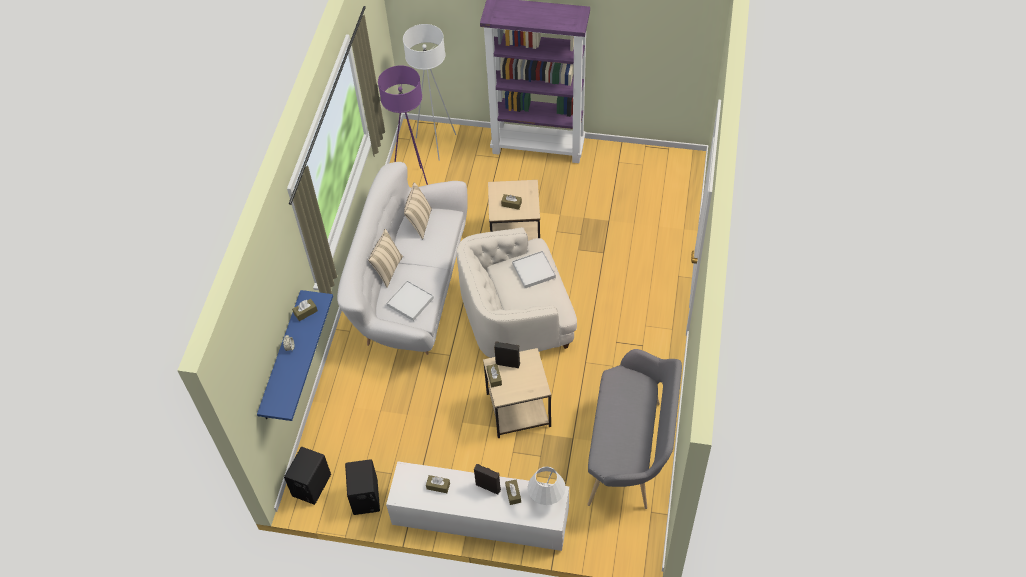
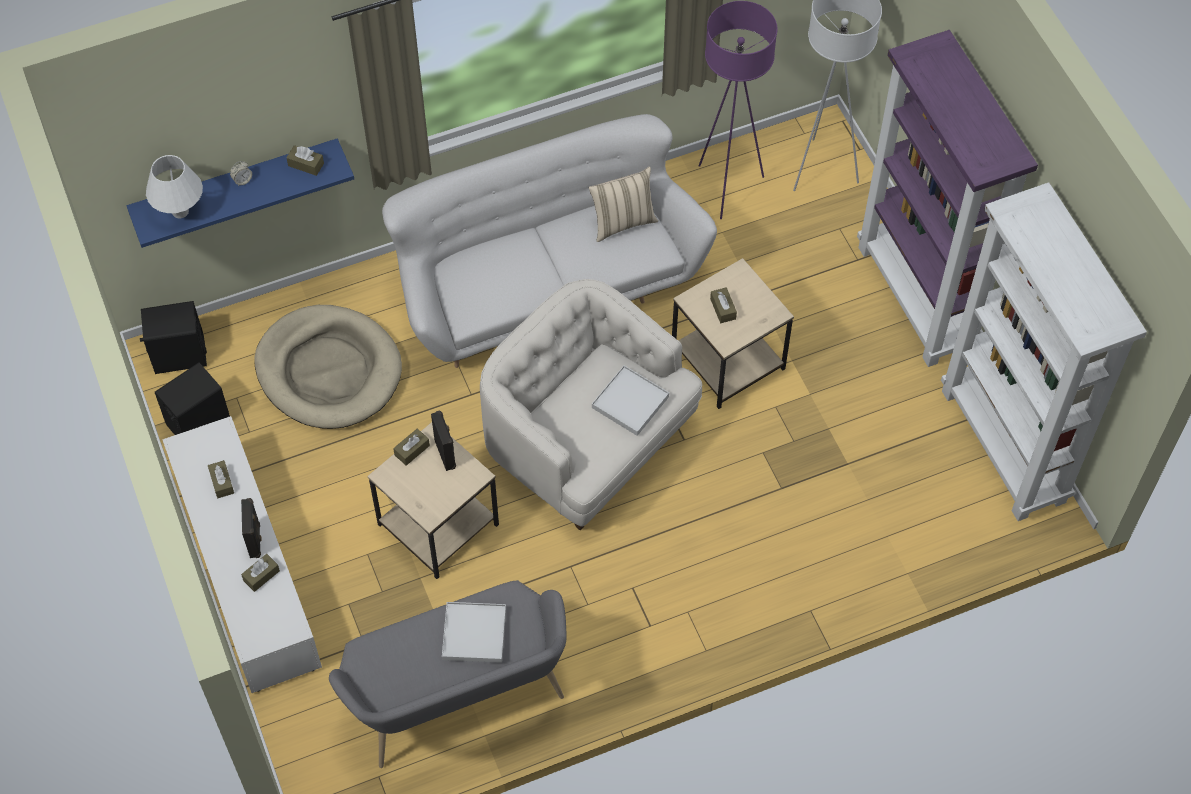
camera: 55 degrees right, 5 degrees up
beige pillow [368,229,403,288] -> none
white tray [386,281,434,321] -> white tray moved to [442,602,506,663]
white table lamp [528,466,566,505] -> white table lamp moved to [146,155,203,218]
none -> beige dog bed [254,305,402,429]
none -> white bookcase [941,182,1147,521]

